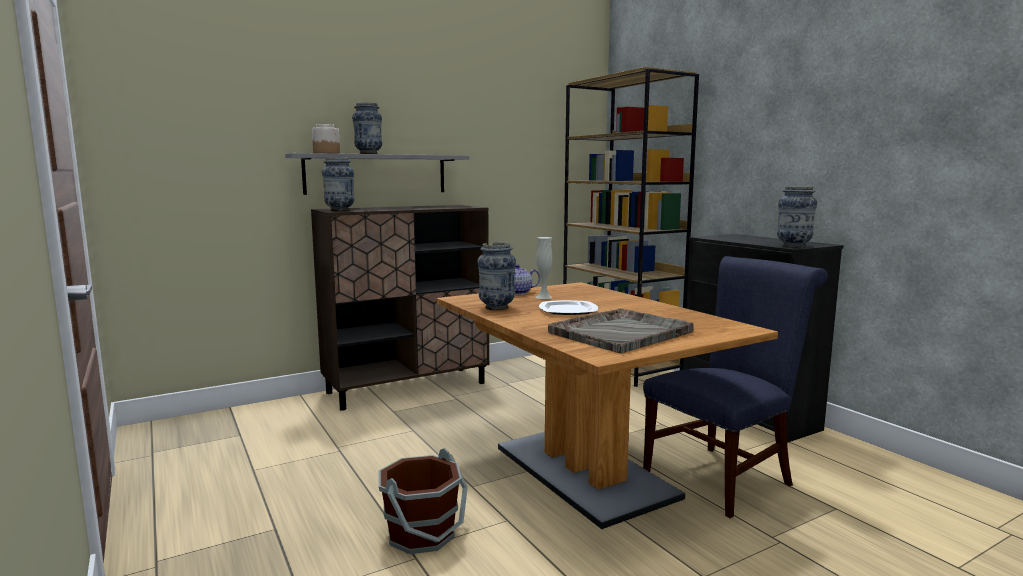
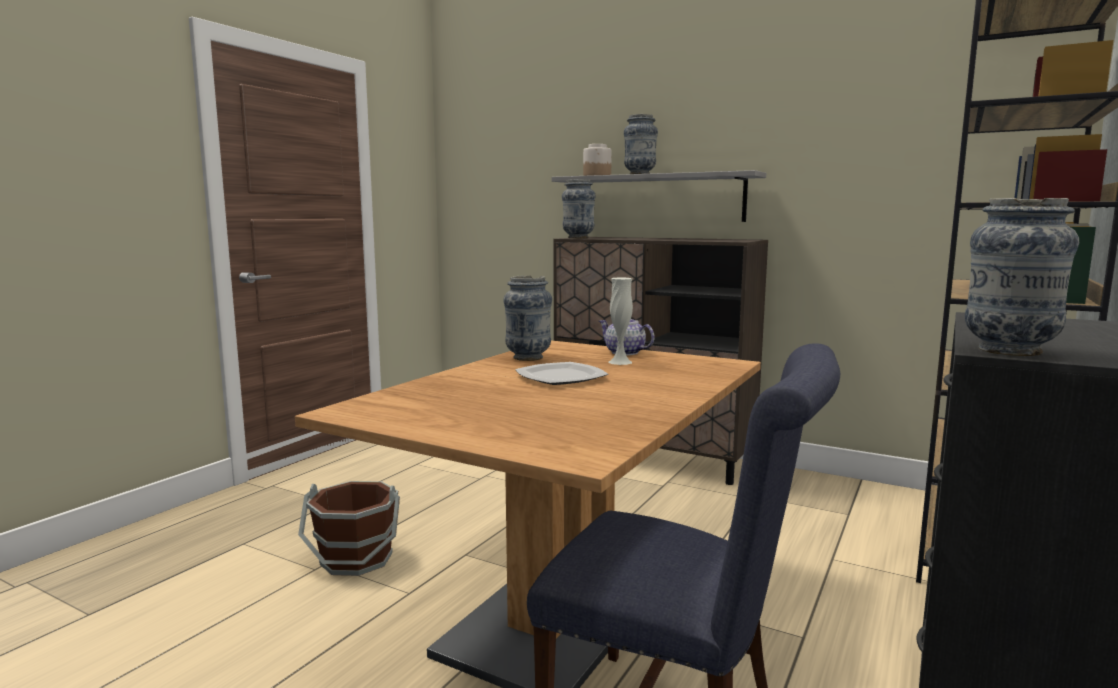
camera: 60 degrees right, 0 degrees up
grey tray [548,308,694,353] -> none

